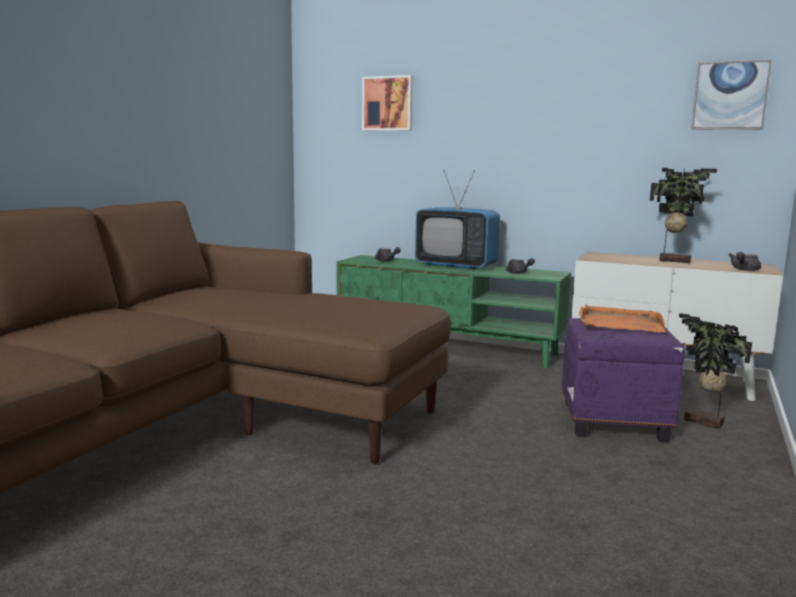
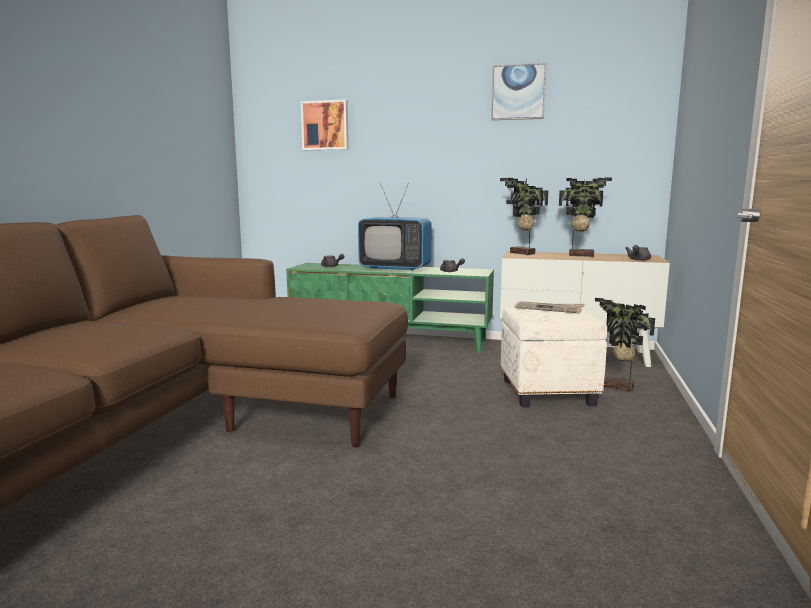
camera: 10 degrees left, 0 degrees up
purple ottoman [561,318,685,443] -> white ottoman [500,306,607,408]
orange tray [579,304,666,332] -> newspaper [514,301,585,313]
picture [691,60,772,130] -> picture moved to [491,63,546,120]
none -> potted plant [500,178,548,255]

